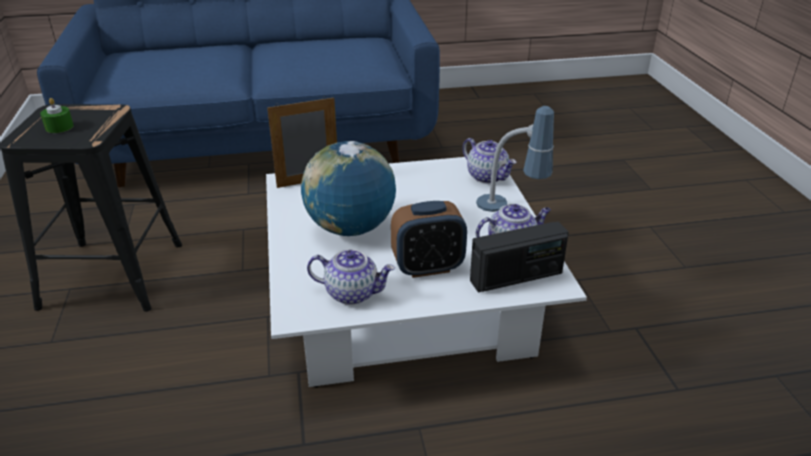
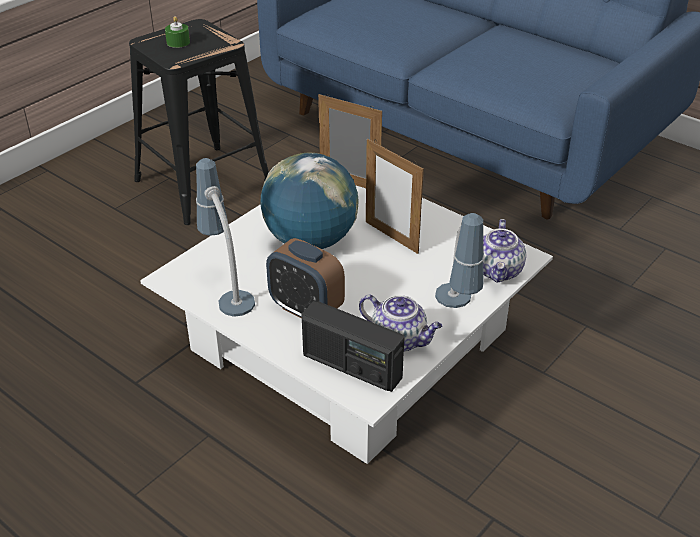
camera: 50 degrees right, 5 degrees up
teapot [307,249,395,305] -> table lamp [196,158,255,317]
none -> picture frame [366,139,424,254]

